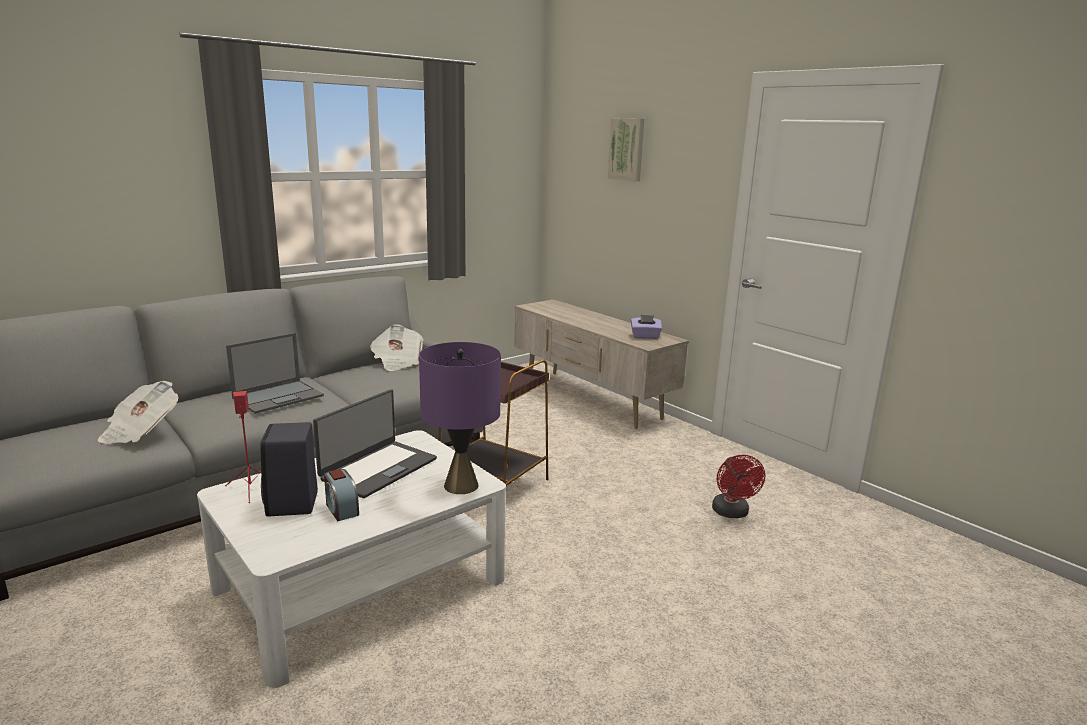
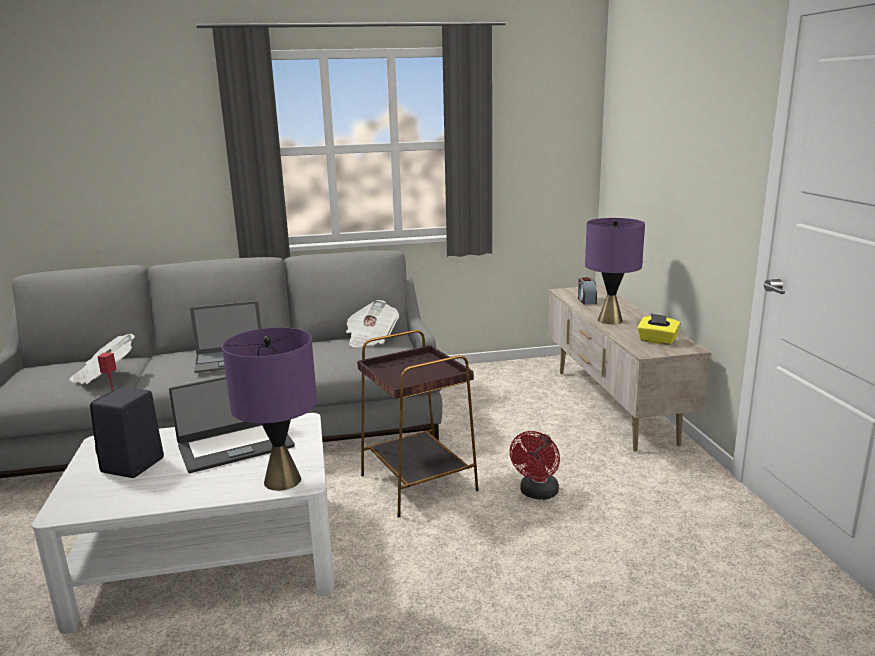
camera: 30 degrees right, 0 degrees up
alarm clock [324,469,359,521] -> alarm clock moved to [578,277,597,305]
picture [608,118,644,181] -> none
purple tissue box [631,315,662,339] -> yellow tissue box [637,313,681,345]
red fan [712,455,765,518] -> red fan moved to [509,431,560,500]
none -> purple table lamp [585,218,645,324]

